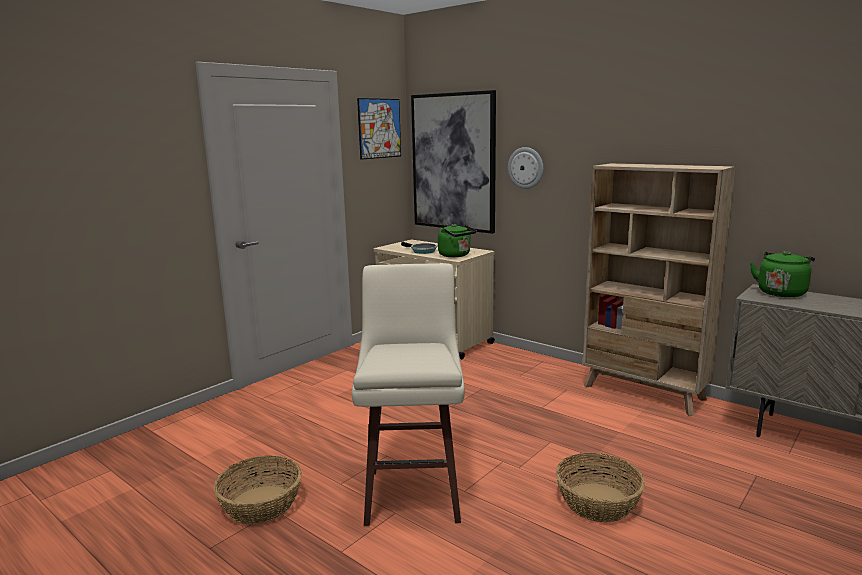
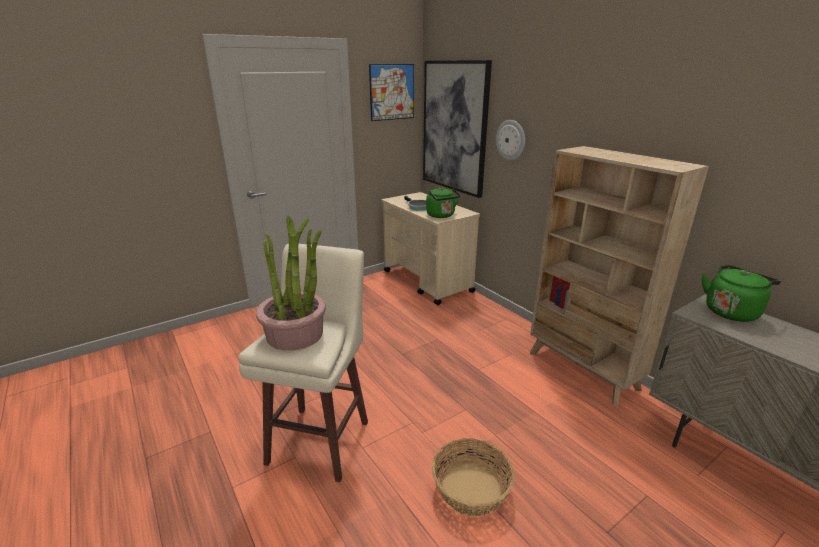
camera: 15 degrees right, 10 degrees up
basket [213,455,302,525] -> none
none -> potted plant [256,216,326,351]

